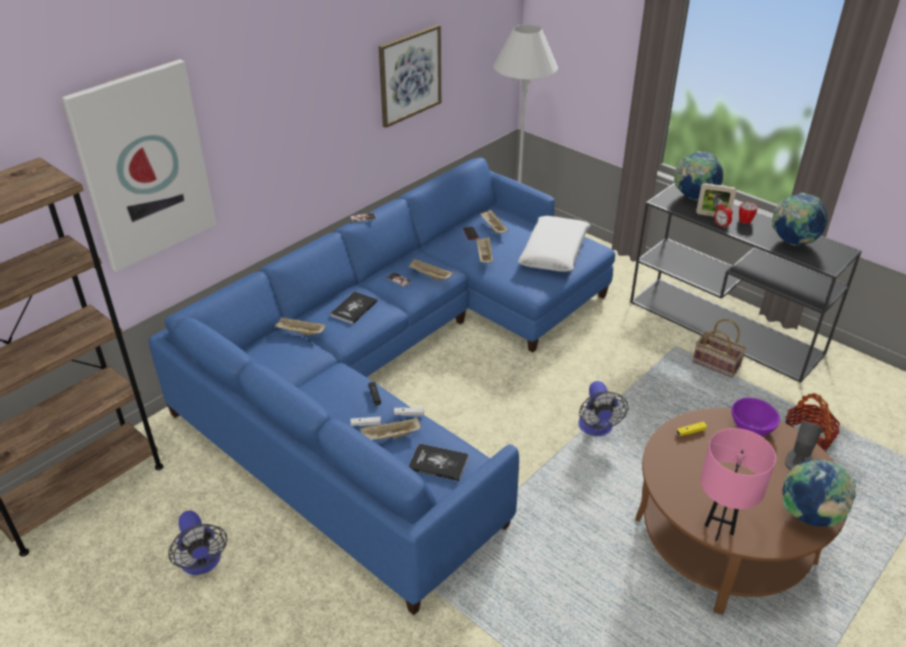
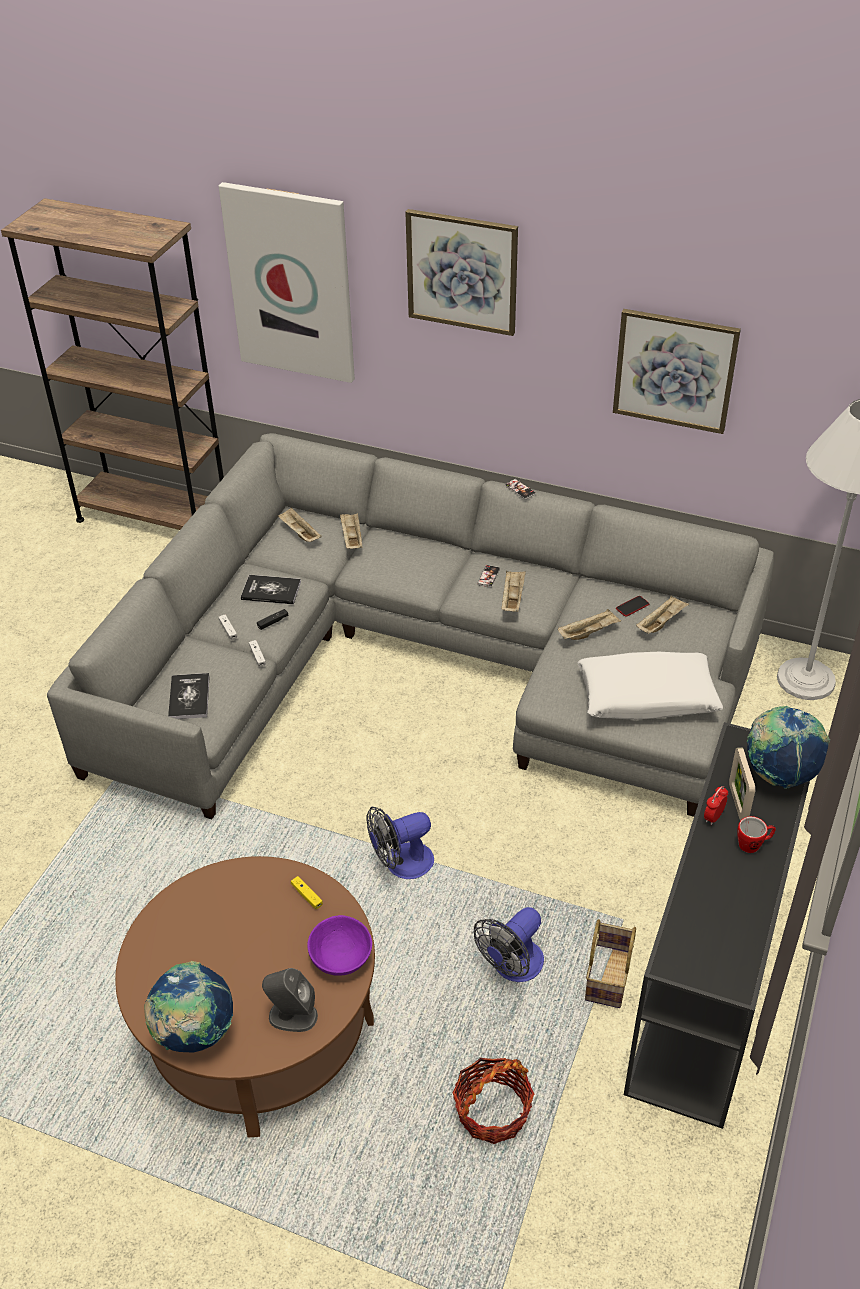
camera: 70 degrees right, 5 degrees up
blue sofa [148,157,615,615] -> grey sofa [47,433,774,819]
fan [168,511,227,575] -> fan moved to [474,907,544,982]
book [330,291,378,324] -> book moved to [241,575,301,604]
beige tray [360,418,421,440] -> beige tray moved to [278,508,322,542]
pink table lamp [701,428,776,541] -> none
globe [772,193,827,245] -> none
none -> picture [405,209,518,336]

